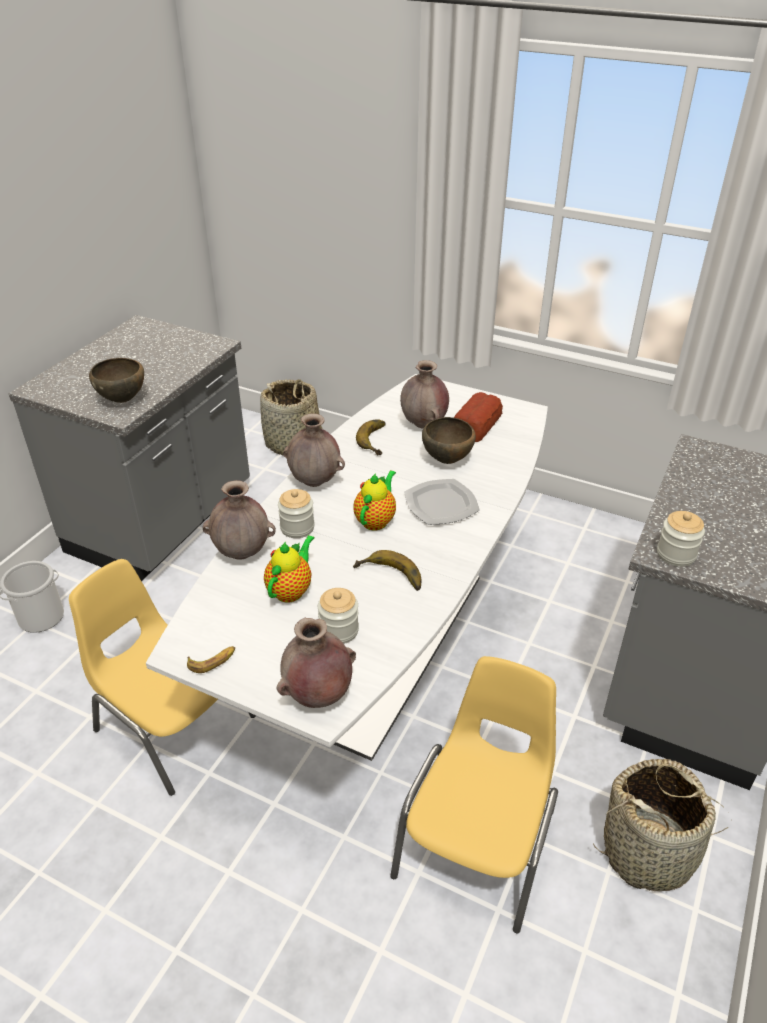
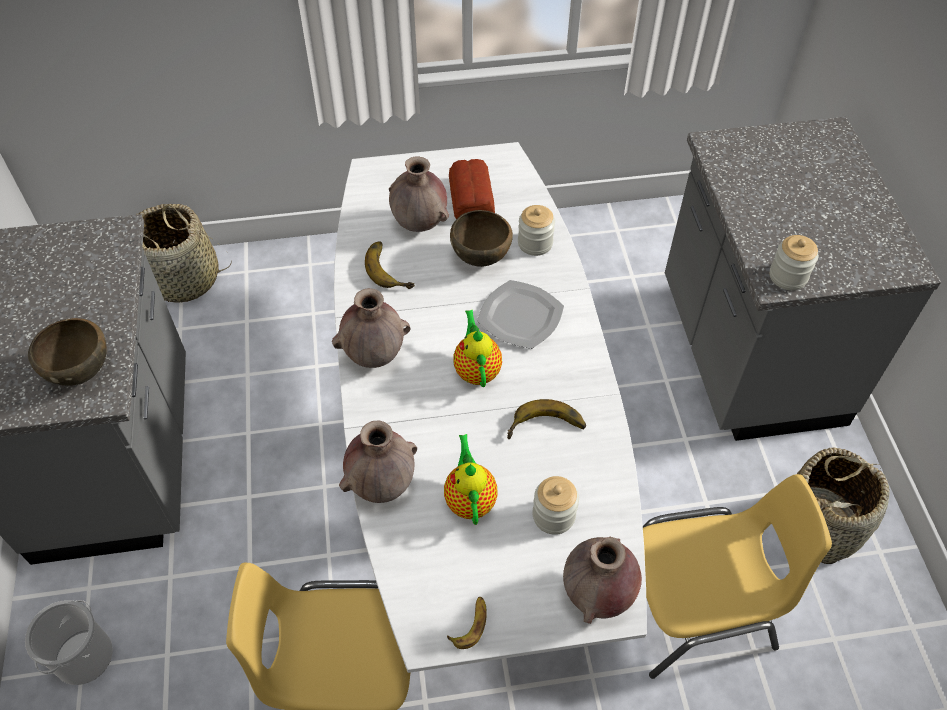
camera: 35 degrees left, 15 degrees up
jar [278,489,315,538] -> jar moved to [518,205,555,256]
yellow chair [390,656,558,934] -> yellow chair turned 90 degrees clockwise [643,474,832,679]

